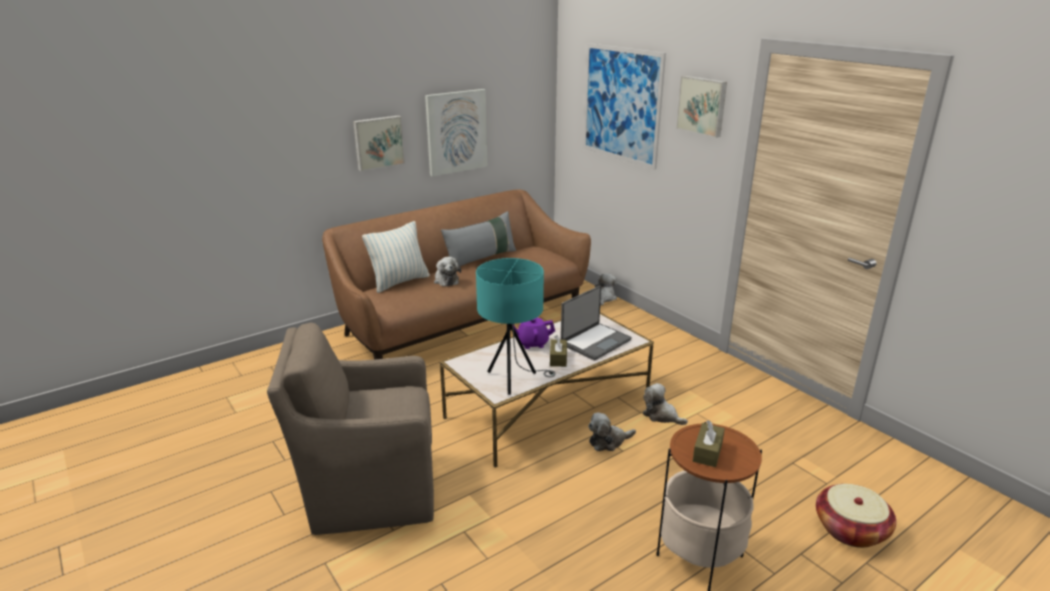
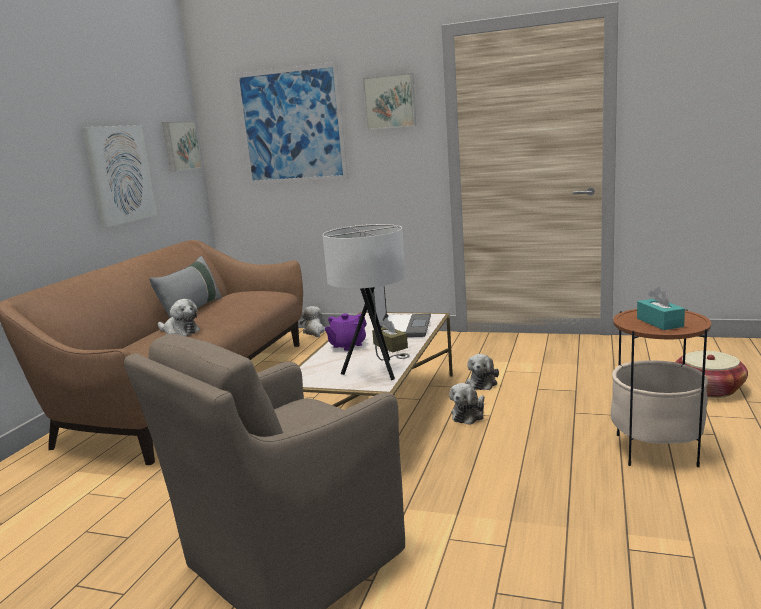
camera: 35 degrees left, 10 degrees down
picture [353,115,405,171] -> picture moved to [162,121,202,172]
pillow [362,221,430,293] -> none
turquoise table lamp [476,258,556,395] -> white table lamp [322,224,410,380]
plush toy [643,383,688,425] -> plush toy turned 75 degrees counterclockwise [466,354,499,390]
brown tissue box [693,420,725,467] -> turquoise tissue box [637,287,685,330]

